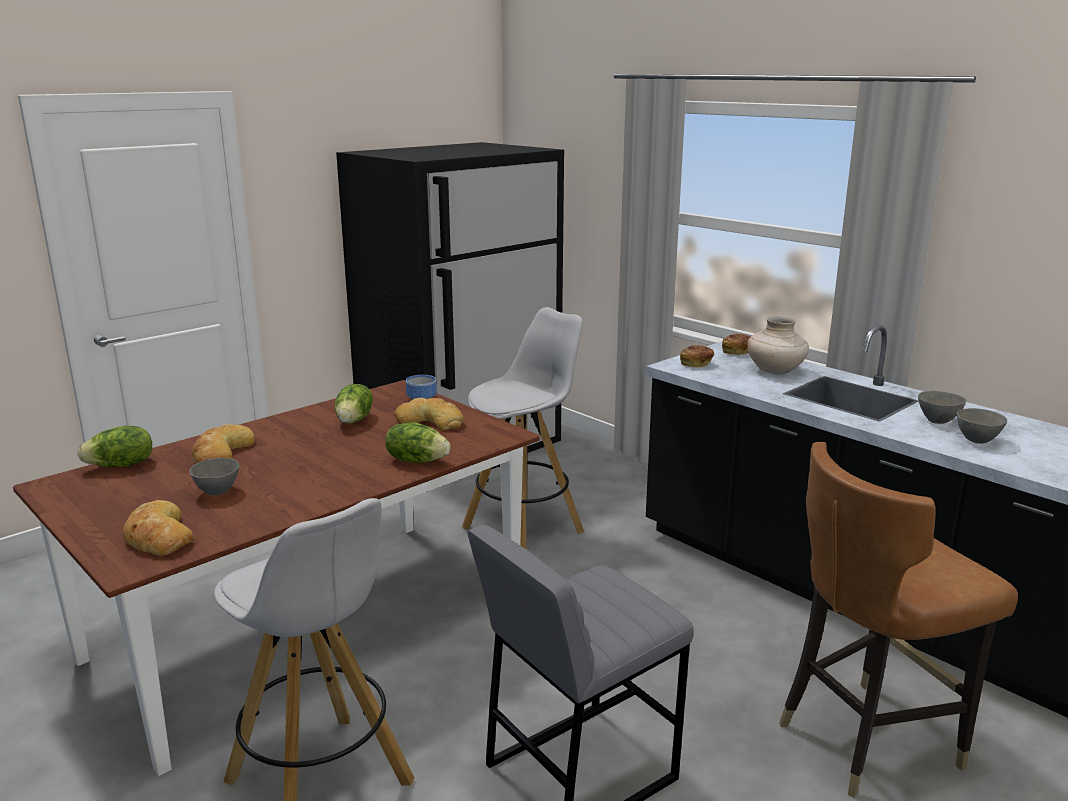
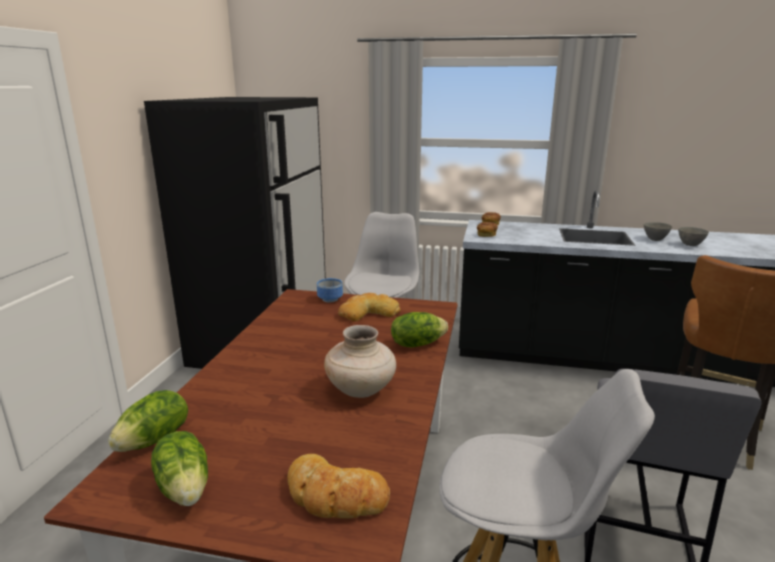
camera: 35 degrees left, 0 degrees up
grey bowl [190,458,239,496] -> none
bread [192,424,255,464] -> none
lettuce [335,384,373,423] -> lettuce moved to [151,431,208,506]
beige vase [747,316,809,375] -> beige vase moved to [324,325,396,398]

